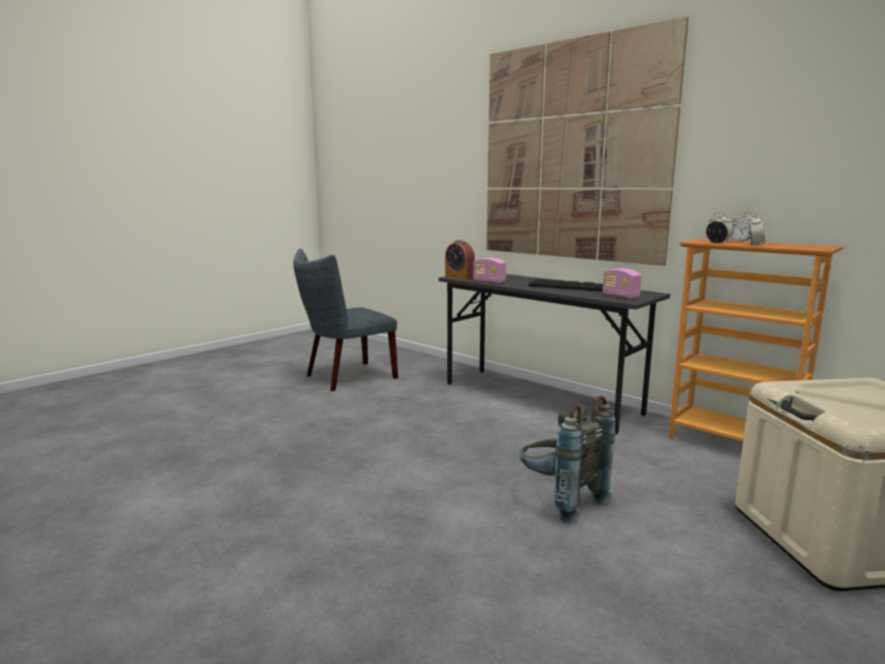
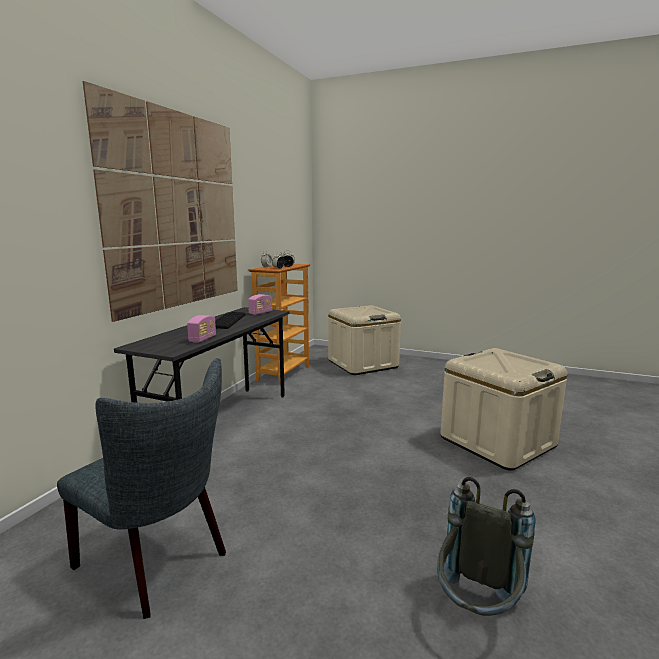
camera: 110 degrees left, 0 degrees up
alarm clock [445,240,475,280] -> none
grey backpack [520,396,616,523] -> grey backpack moved to [437,477,536,616]
none -> beige storage box [440,348,567,471]

